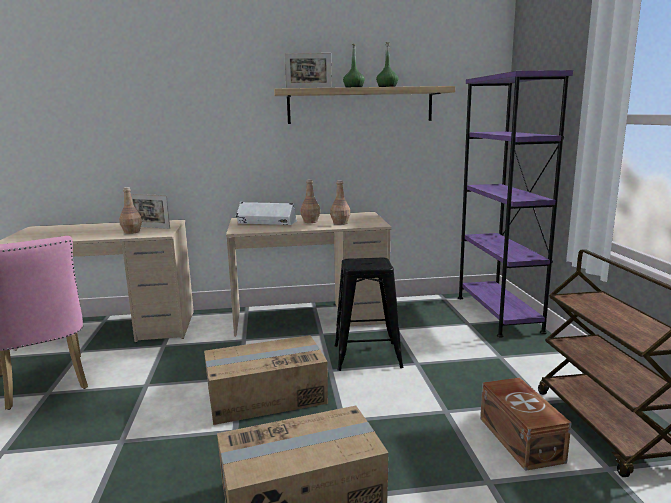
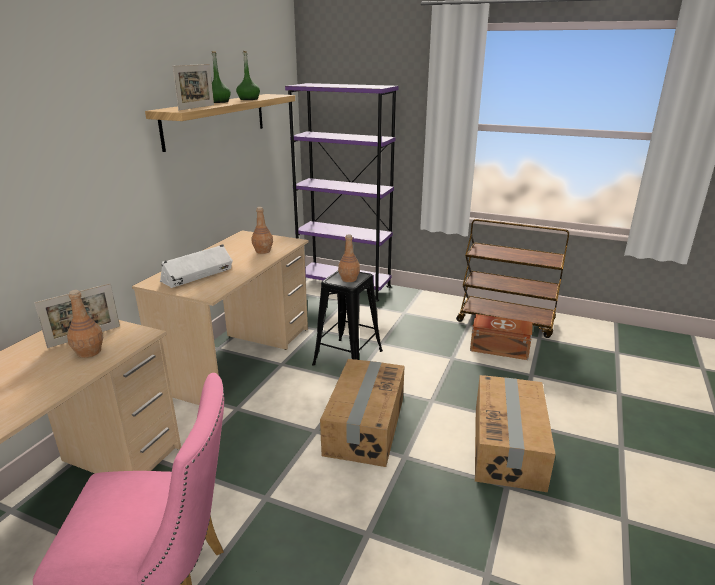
camera: 60 degrees left, 10 degrees up
brown bottle [301,179,320,223] -> brown bottle moved to [338,234,360,282]

